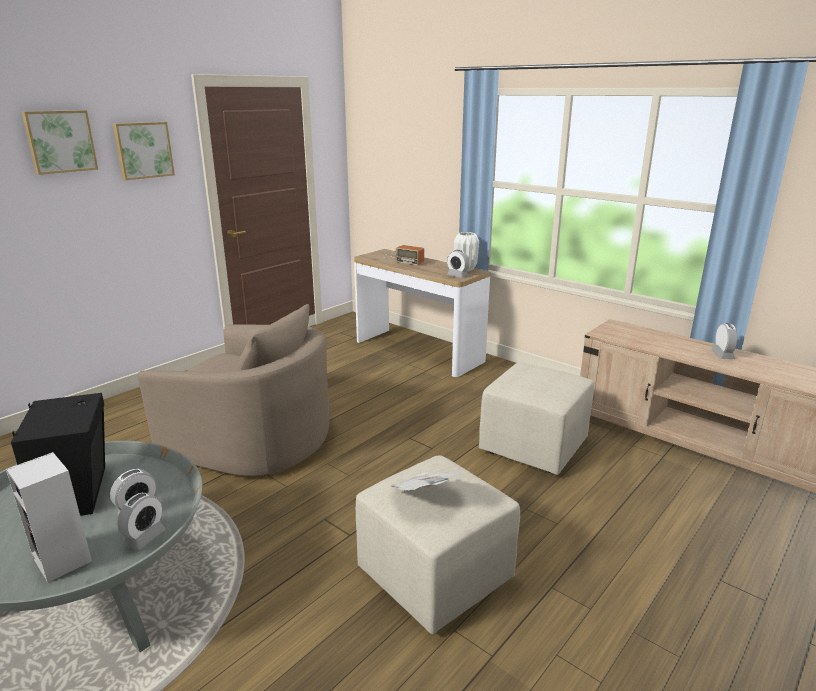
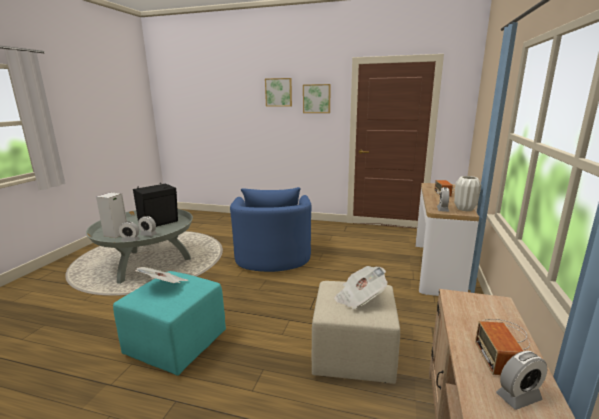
camera: 65 degrees right, 5 degrees down
beige armchair [137,304,330,476] -> blue armchair [230,187,312,272]
beige ottoman [356,455,520,634] -> turquoise ottoman [113,271,226,376]
none -> newspaper [334,266,388,309]
none -> radio [475,319,530,375]

